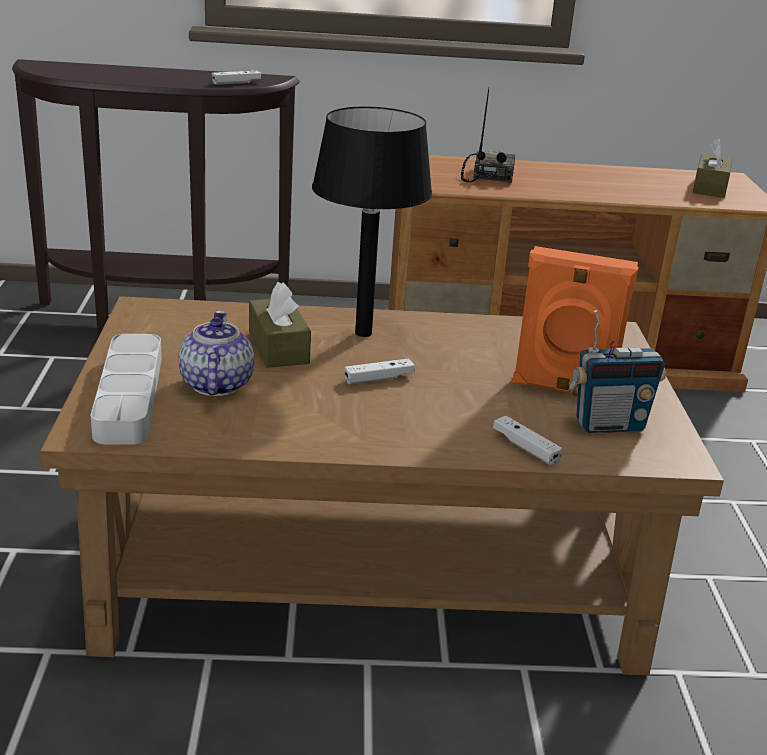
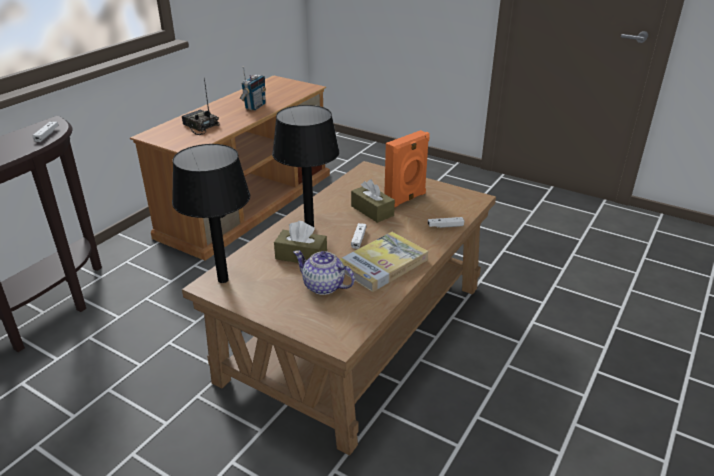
camera: 55 degrees left, 5 degrees up
grey tray [91,334,162,444] -> none
radio [569,310,666,433] -> radio moved to [240,66,266,110]
brown tissue box [693,138,733,198] -> brown tissue box moved to [351,179,395,223]
none -> black table lamp [172,144,250,283]
none -> book [340,232,428,292]

